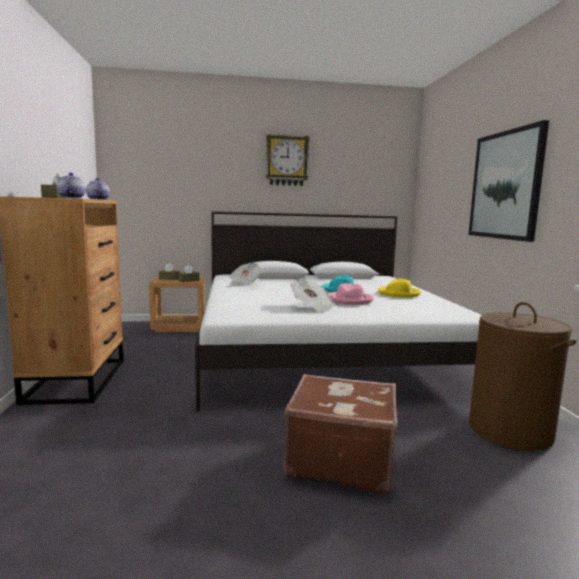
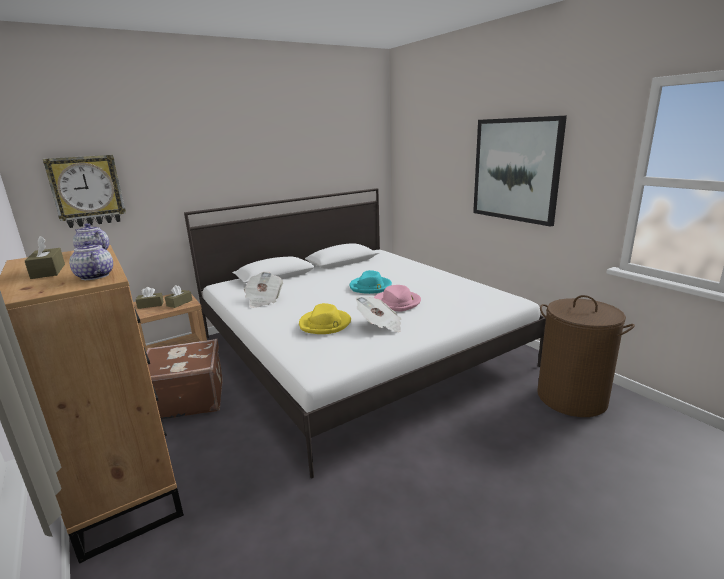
camera: 25 degrees left, 10 degrees up
wall clock [266,134,310,186] -> wall clock moved to [43,155,126,228]
brown suitcase [284,374,398,494] -> brown suitcase moved to [146,339,223,419]
yellow hat [378,279,421,298] -> yellow hat moved to [299,303,351,334]

